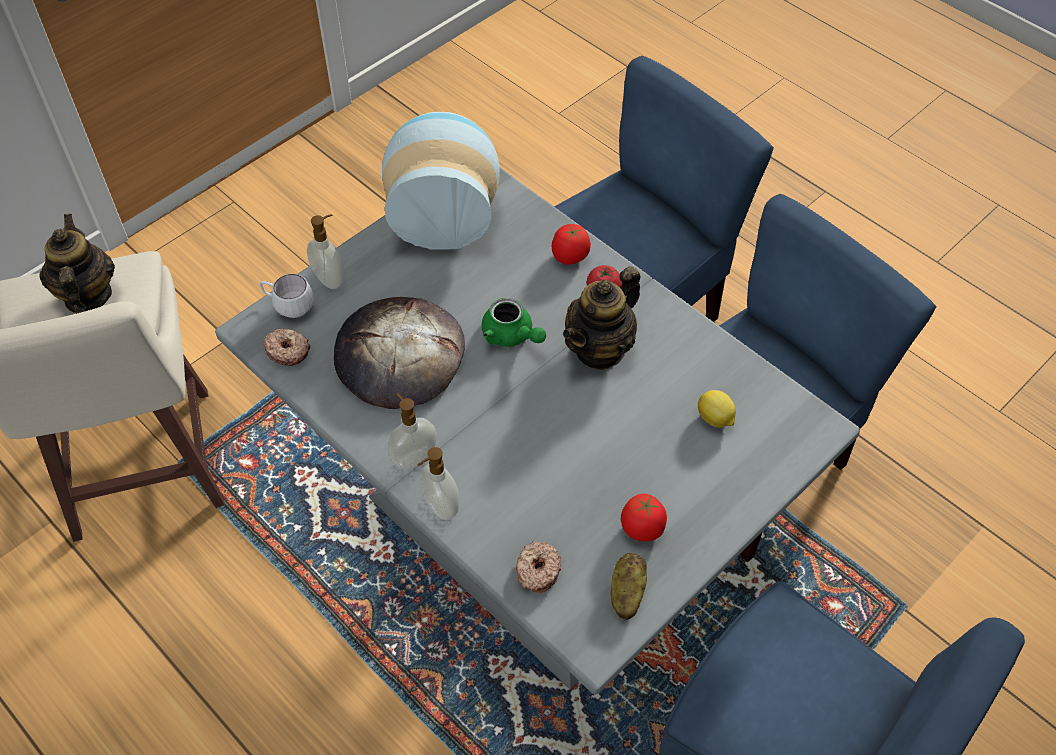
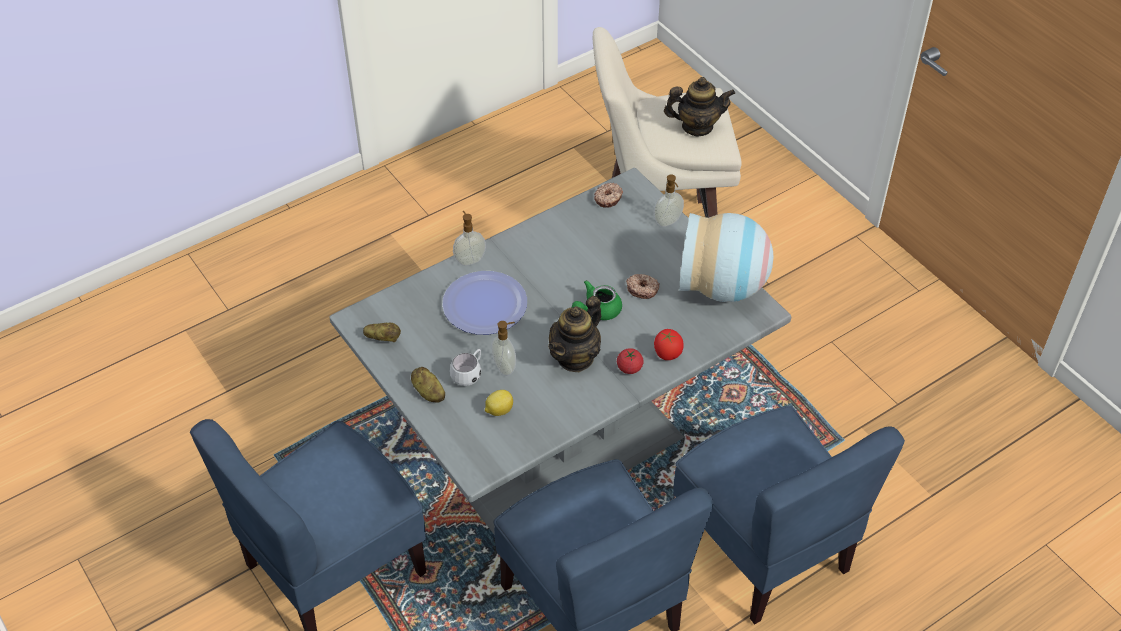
camera: 100 degrees right, 5 degrees down
white mug [260,274,314,318] -> white mug moved to [450,349,481,386]
bread [334,297,465,409] -> none
soap dispenser [388,393,437,470] -> soap dispenser moved to [491,321,516,376]
donut [516,541,561,593] -> donut moved to [626,274,660,299]
teapot [563,266,640,370] -> teapot turned 105 degrees counterclockwise [548,296,601,372]
tomato [621,494,667,541] -> none
none -> potato [411,367,445,402]
none -> plate [442,271,527,335]

